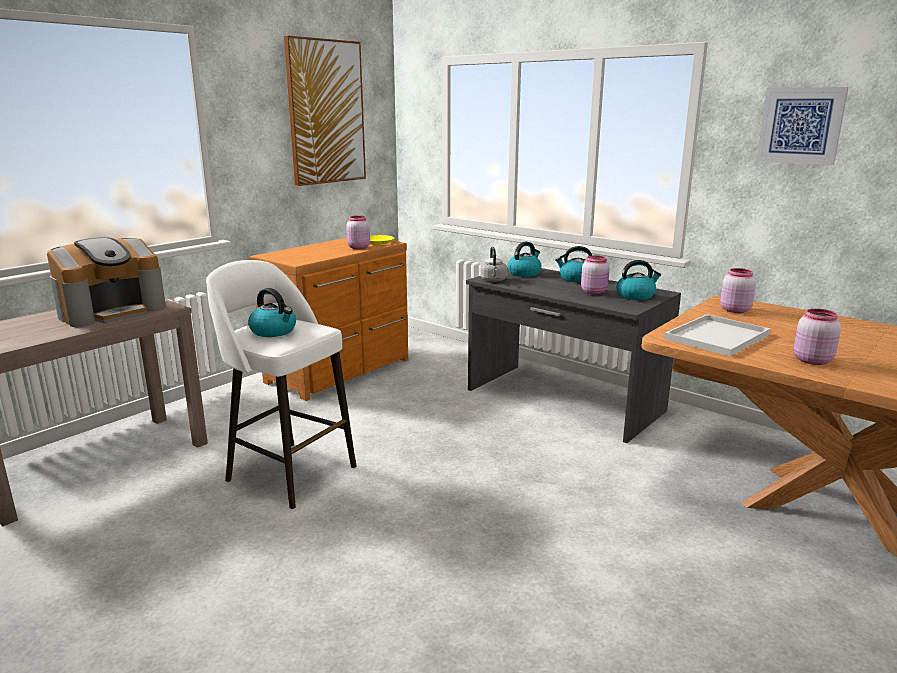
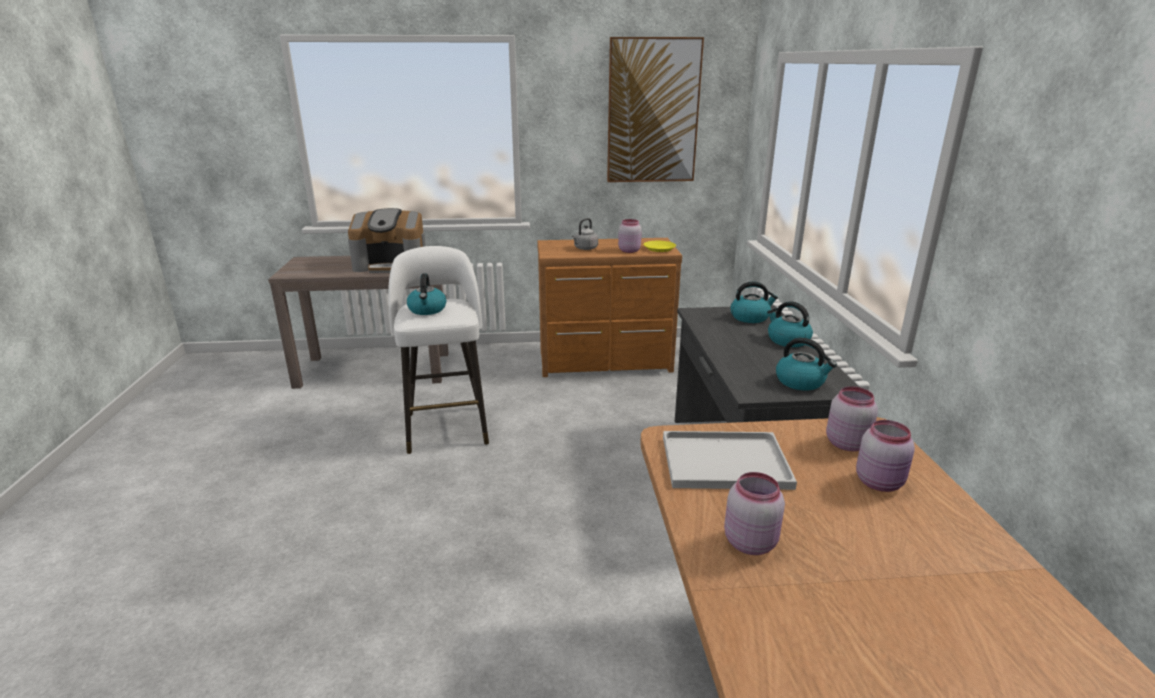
camera: 45 degrees right, 5 degrees up
grey kettle [480,247,507,282] -> grey kettle moved to [572,218,598,250]
pink jar [581,255,610,295] -> pink jar moved to [856,420,915,492]
picture [757,87,848,165] -> none

